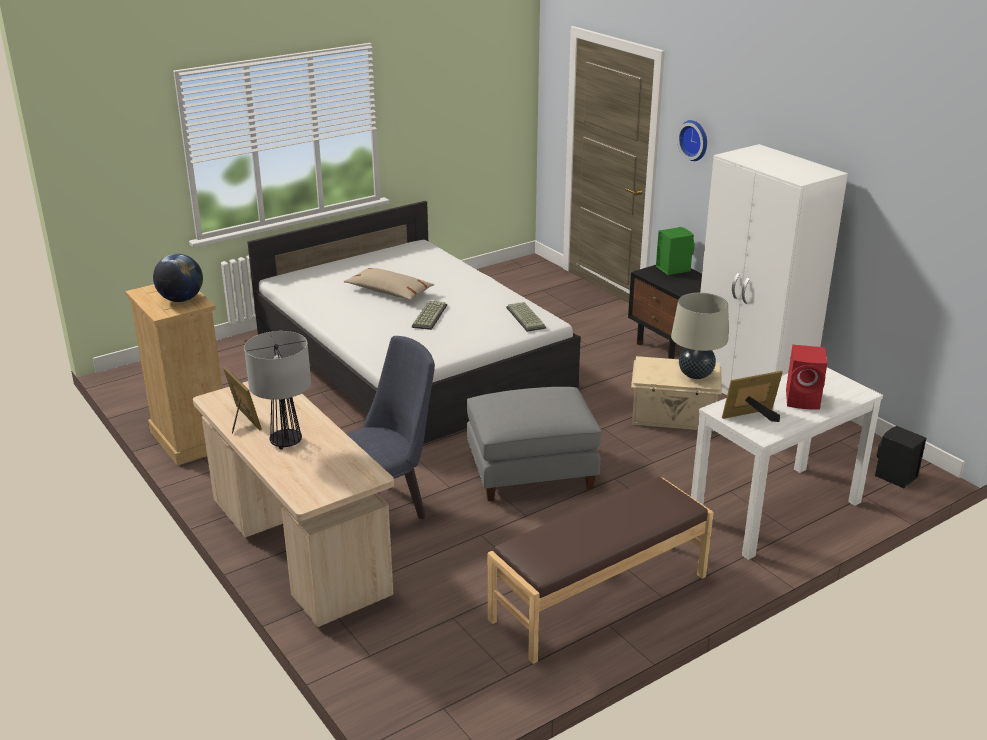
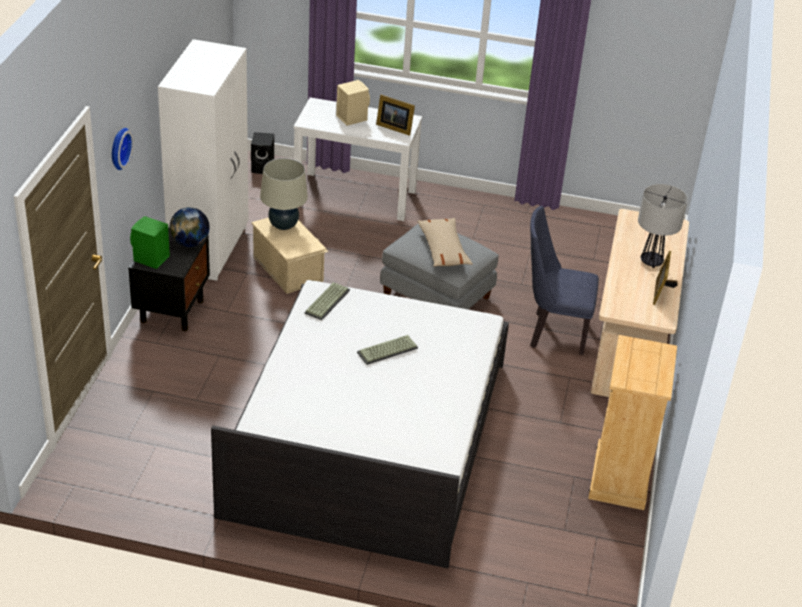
camera: 135 degrees left, 10 degrees up
globe [153,254,203,302] -> globe moved to [170,207,210,247]
beige pillow [344,268,434,300] -> beige pillow moved to [417,218,473,267]
brown bench [488,476,714,664] -> none
red speaker [786,345,827,410] -> beige speaker [336,80,370,126]

